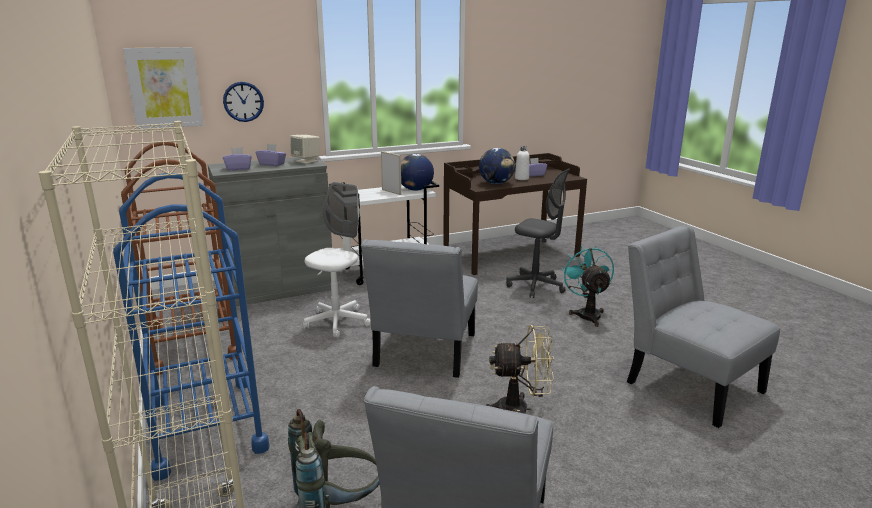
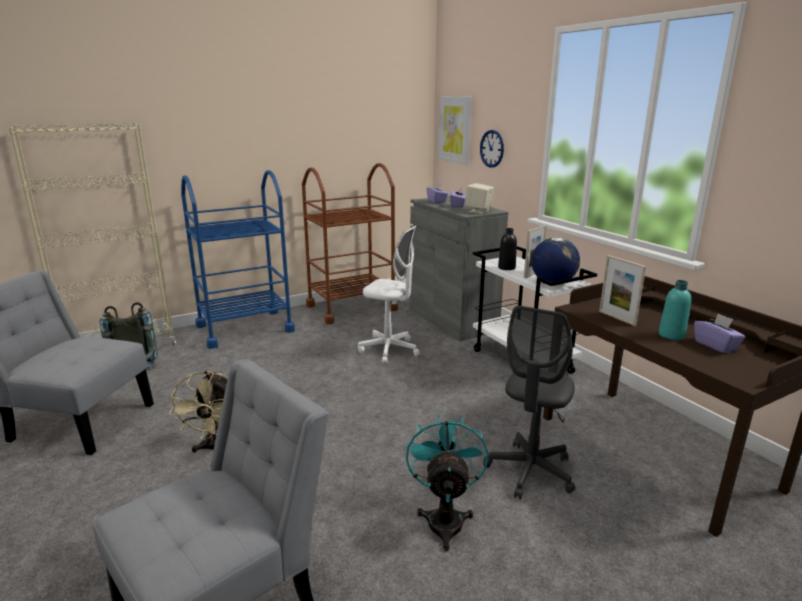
camera: 85 degrees right, 0 degrees up
grey chair [361,239,478,378] -> none
globe [479,148,515,184] -> picture frame [599,255,646,326]
white bottle [515,146,530,180] -> turquoise bottle [659,280,691,340]
turquoise fan [561,246,614,327] -> turquoise fan turned 75 degrees counterclockwise [406,414,488,551]
none -> black bottle [498,228,517,270]

